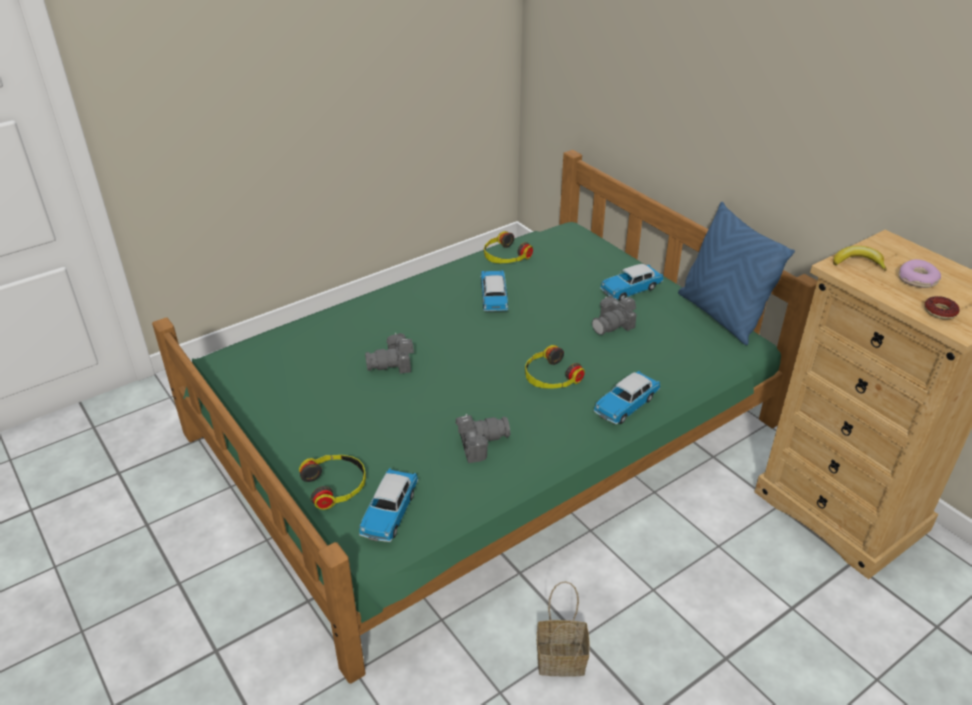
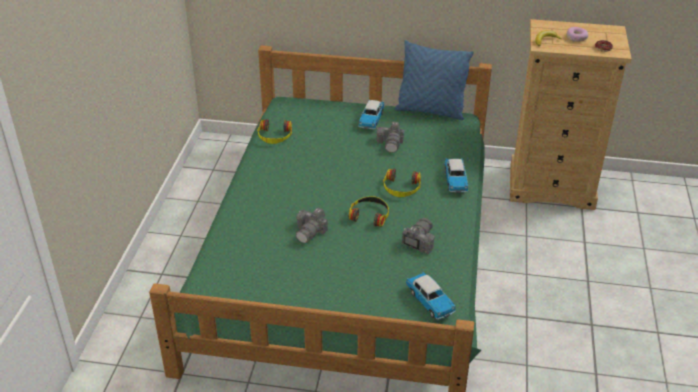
camera: 45 degrees left, 0 degrees up
headphones [299,455,366,510] -> headphones moved to [349,196,389,227]
toy car [480,271,508,311] -> none
basket [537,581,590,677] -> none

